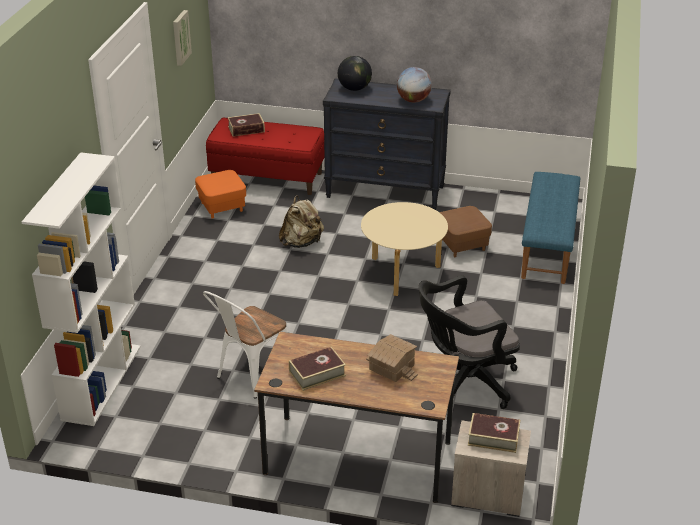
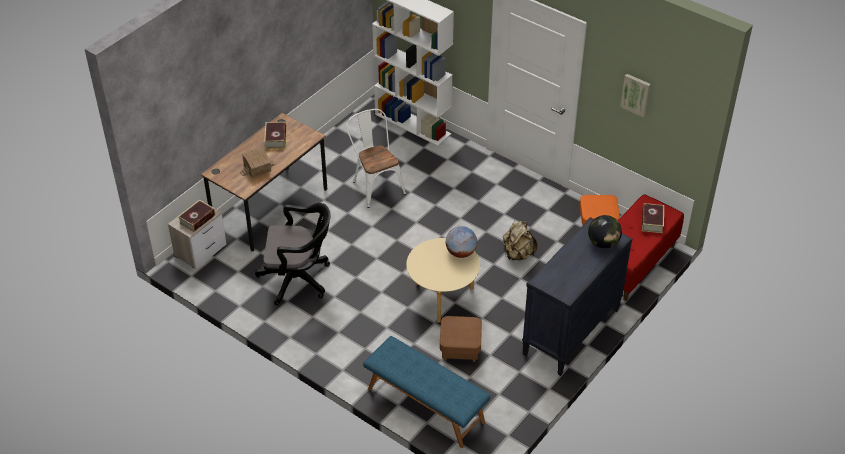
camera: 115 degrees right, 10 degrees up
globe [397,67,432,103] -> globe moved to [446,226,477,258]
black office chair [419,275,520,409] -> black office chair turned 90 degrees clockwise [255,203,331,305]

